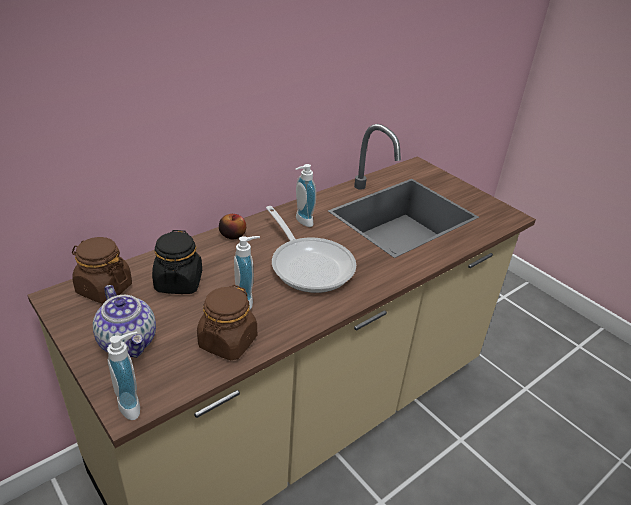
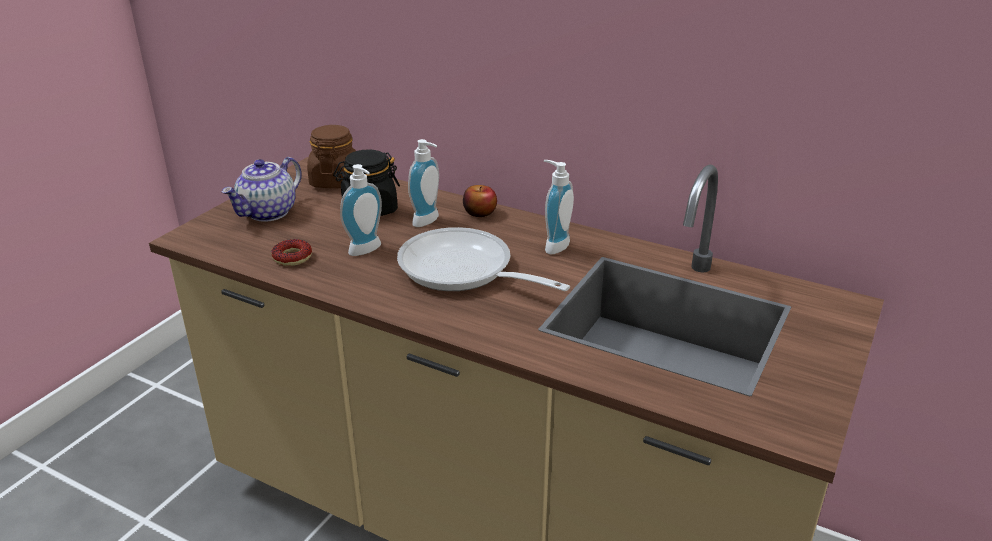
camera: 70 degrees right, 5 degrees down
soap dispenser [107,332,140,420] -> soap dispenser moved to [408,139,439,227]
brown jar [197,285,257,360] -> donut [271,239,312,266]
frying pan [266,206,356,293] -> frying pan turned 90 degrees clockwise [397,227,570,291]

